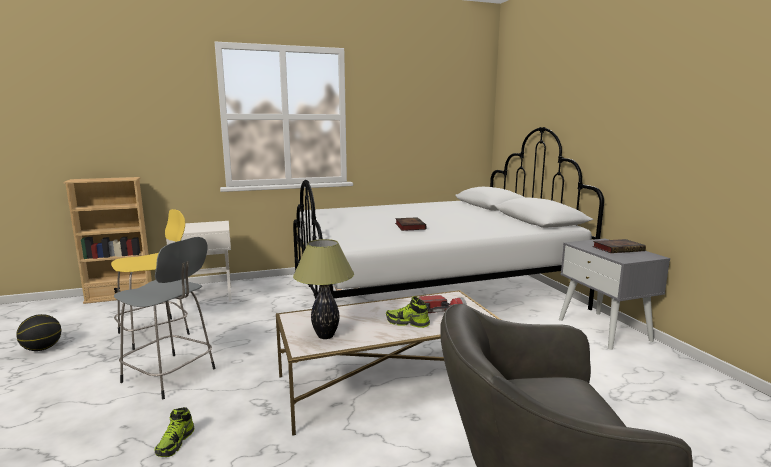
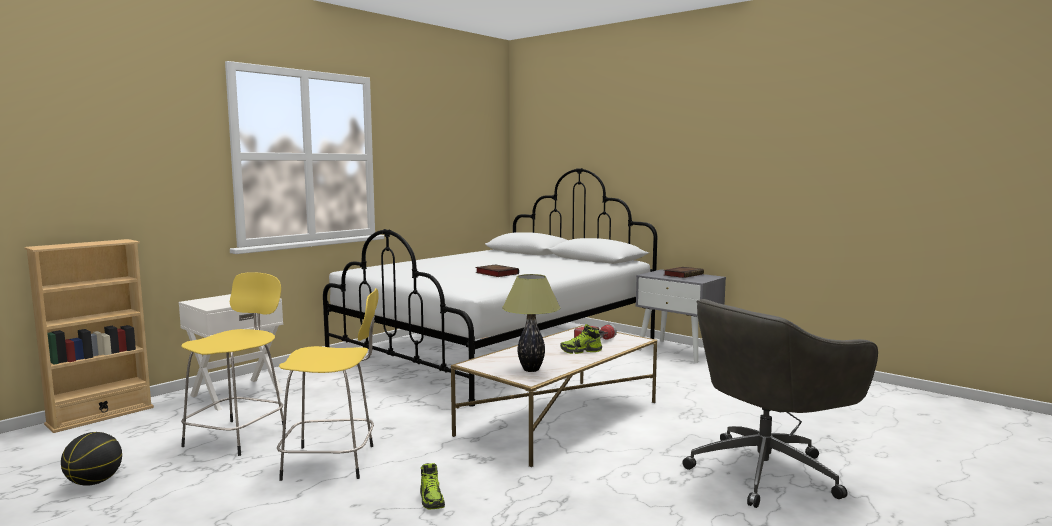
camera: 30 degrees left, 5 degrees down
grey stool [114,237,215,399] -> yellow stool [277,288,379,481]

